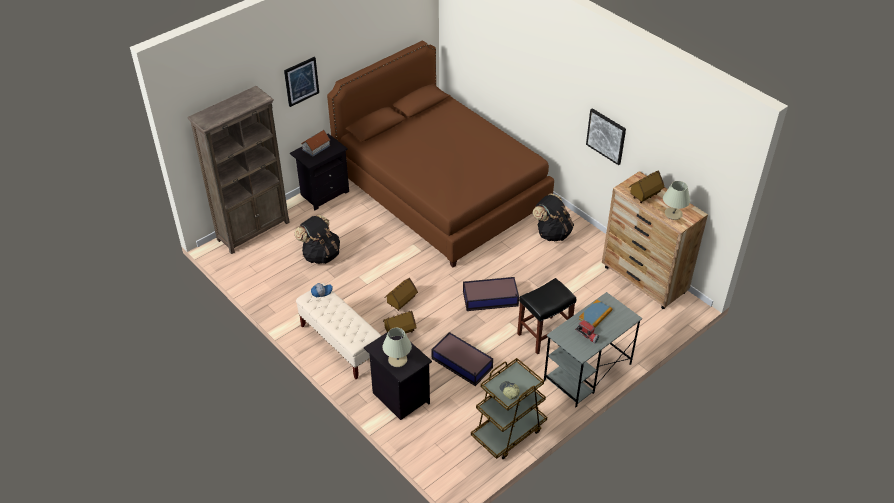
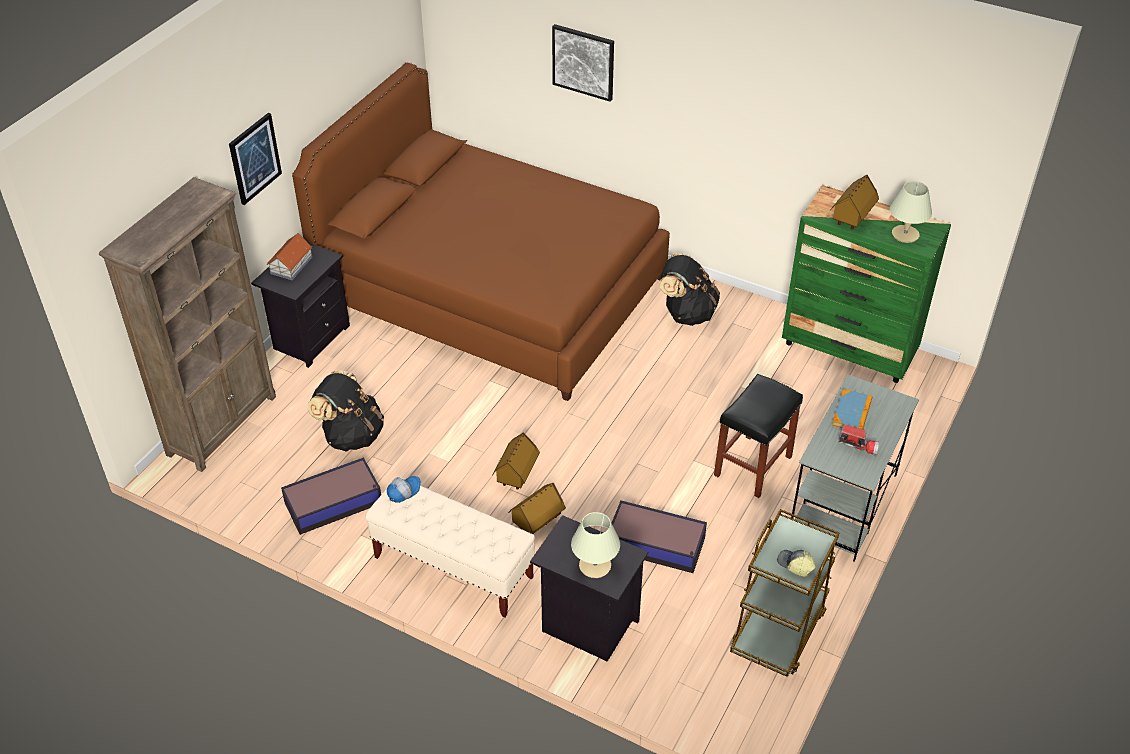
camera: 20 degrees left, 0 degrees up
storage box [463,277,519,311] -> storage box moved to [281,457,381,535]
picture [586,108,626,165] -> picture moved to [552,24,614,102]
brown dresser [602,171,708,309] -> green dresser [782,185,951,383]

